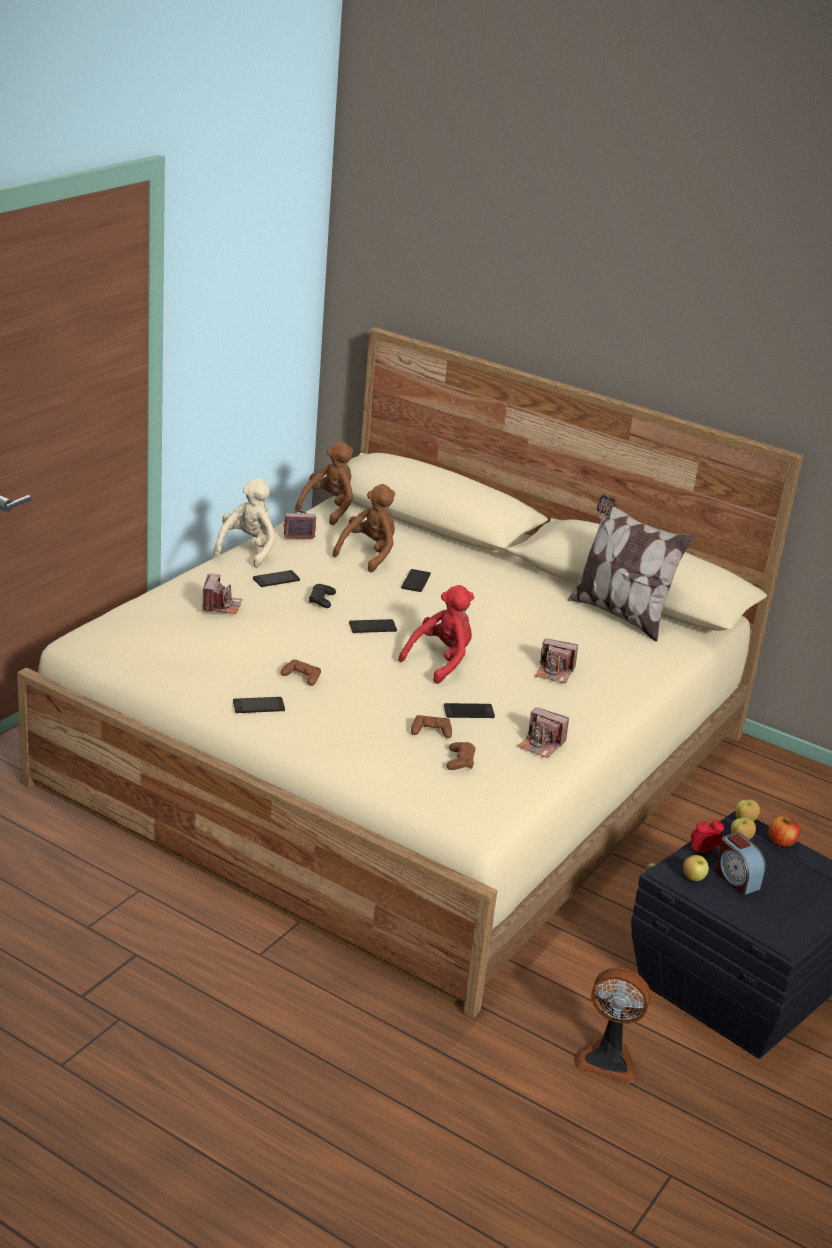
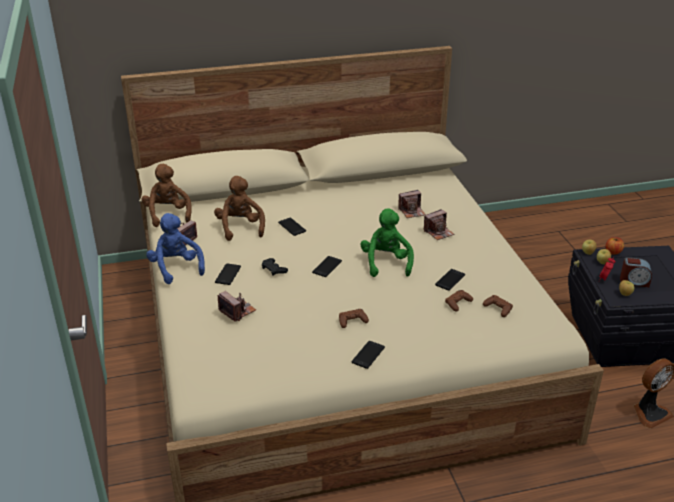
camera: 45 degrees left, 5 degrees up
beige plush toy [213,478,275,568] -> blue plush toy [146,213,205,284]
red plush toy [398,585,474,684] -> green plush toy [361,209,414,277]
camera [517,707,569,758] -> camera moved to [398,190,426,218]
pillow [567,495,694,642] -> none

